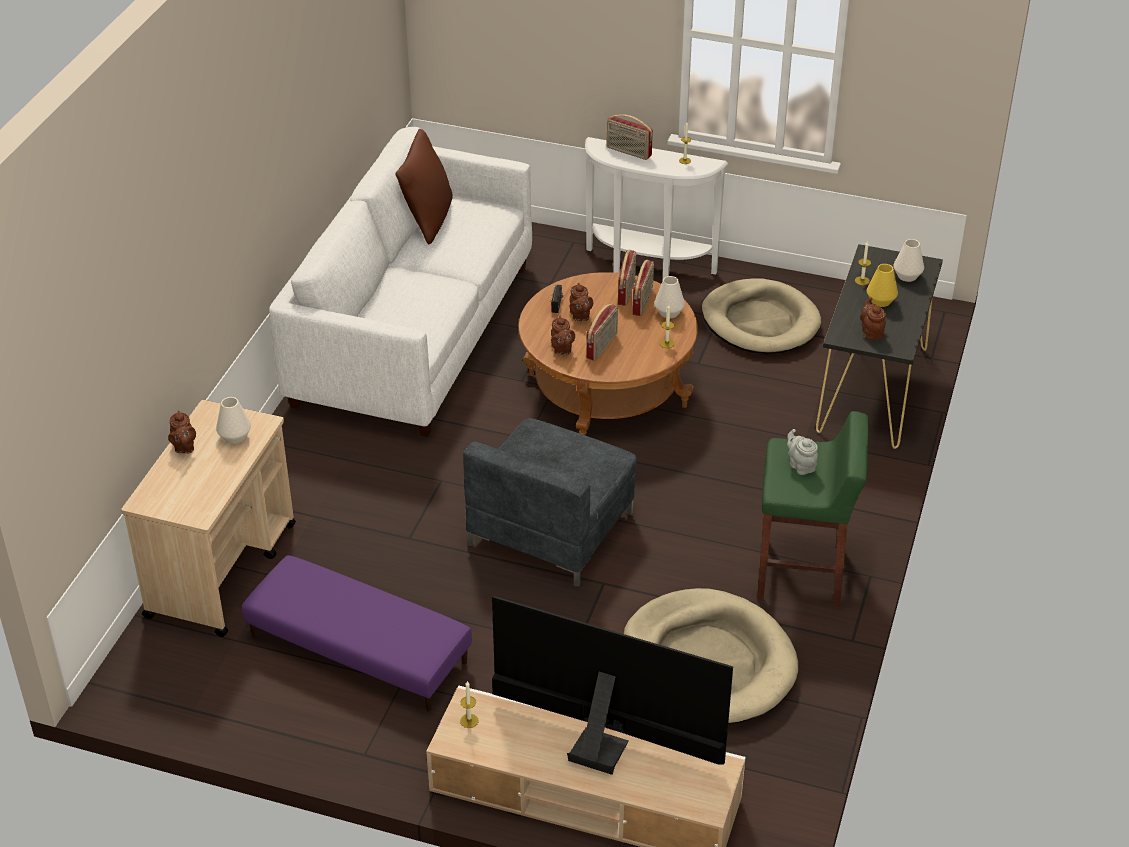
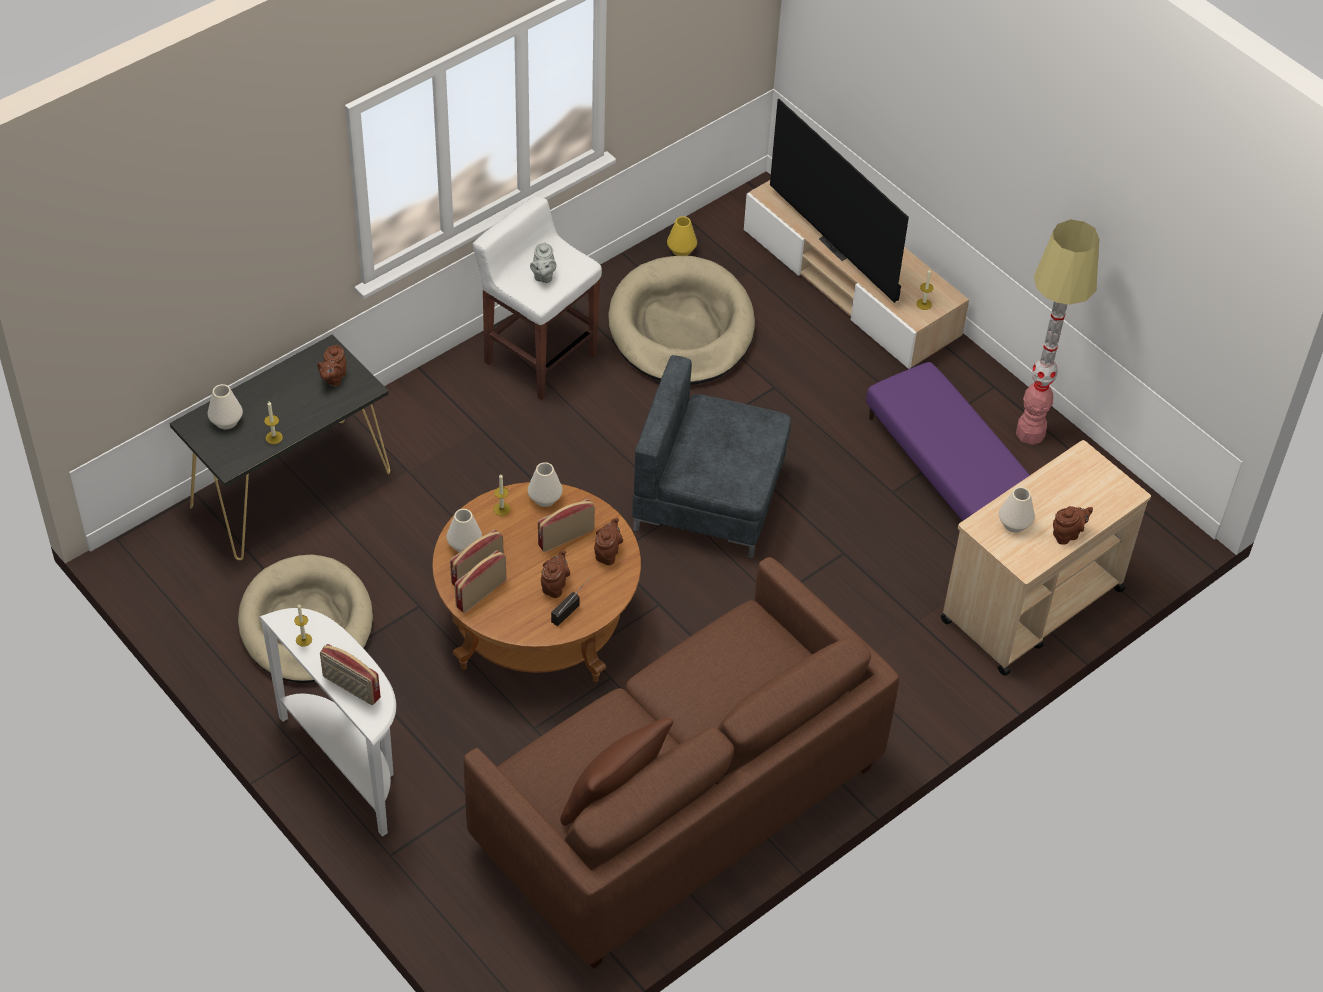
camera: 150 degrees left, 10 degrees up
brown teapot [168,410,196,453] -> brown teapot turned 45 degrees clockwise [1053,506,1093,545]
white sofa [269,127,532,437] -> brown sofa [464,557,899,969]
grey armchair [463,418,637,587] -> grey armchair turned 135 degrees counterclockwise [632,355,791,559]
radio [606,114,653,160] -> radio turned 150 degrees clockwise [320,644,381,705]
green stool [757,411,869,607] -> white stool [473,195,602,400]
yellow vase [867,264,898,307] -> yellow vase moved to [667,216,697,256]
none -> white vase [528,462,563,507]
none -> floor lamp [1016,219,1099,445]

